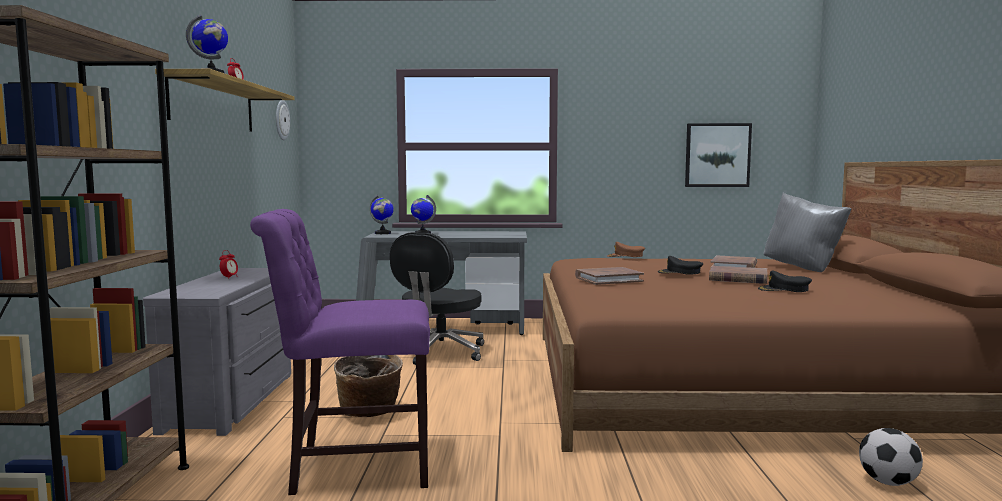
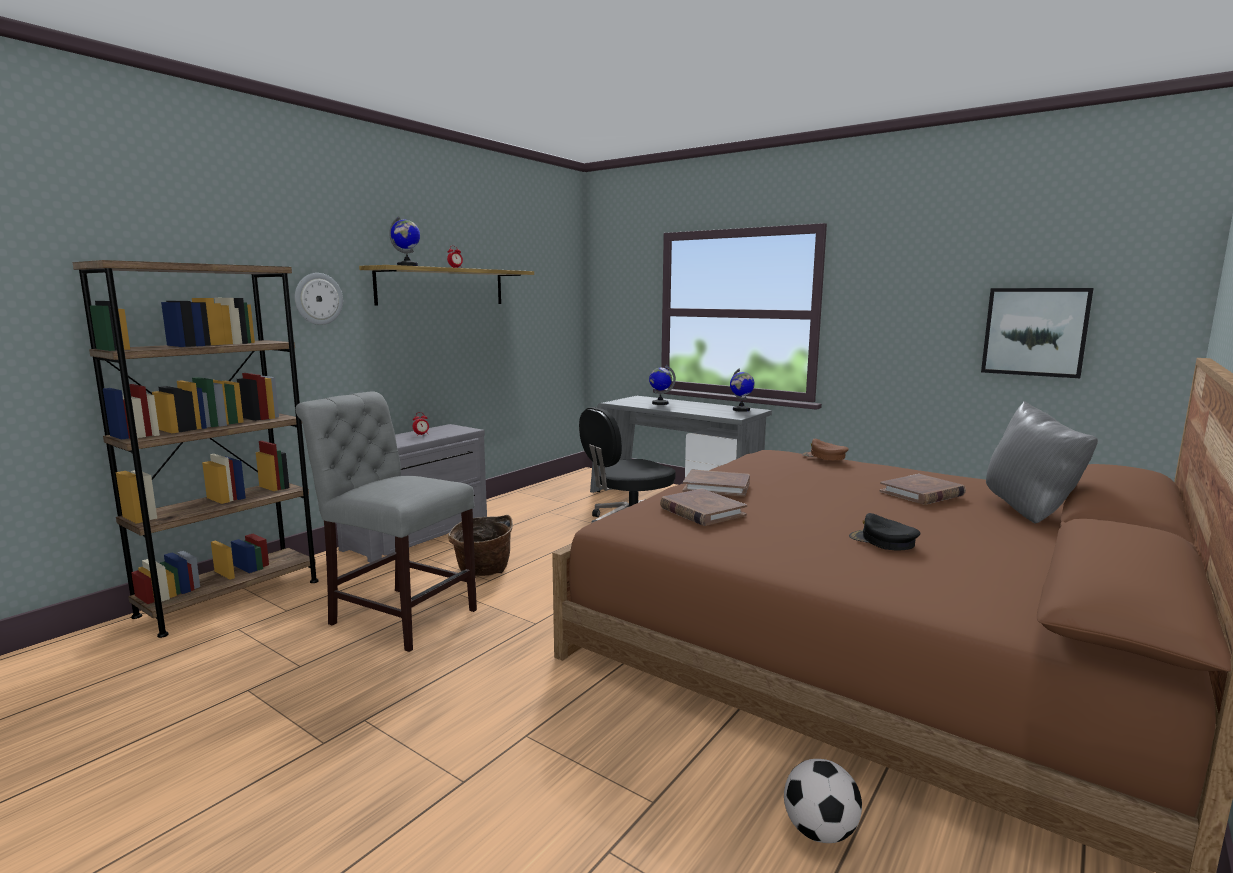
camera: 35 degrees right, 5 degrees up
purple chair [250,209,430,495] -> grey chair [295,391,477,652]
wall clock [276,100,290,140] -> wall clock moved to [295,273,343,325]
globe [370,195,394,234] -> globe moved to [730,369,755,412]
black cap [658,256,703,275] -> none
brown book [709,266,767,284] -> brown book moved to [660,489,747,526]

